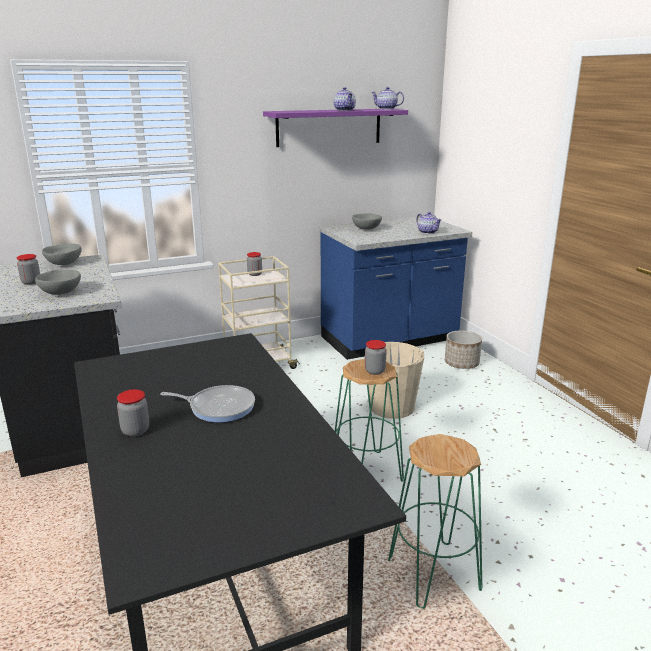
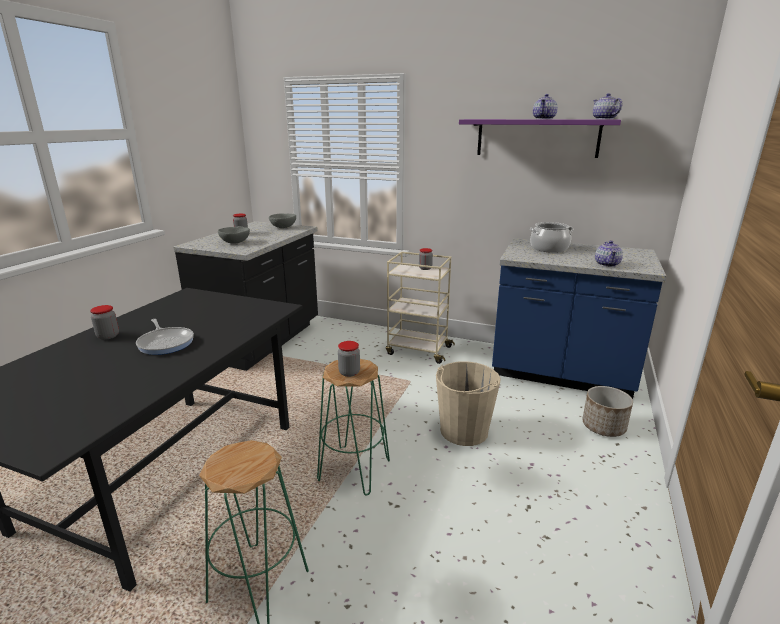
camera: 45 degrees right, 0 degrees up
grey bowl [352,213,382,230] -> cooking pot [530,222,574,253]

